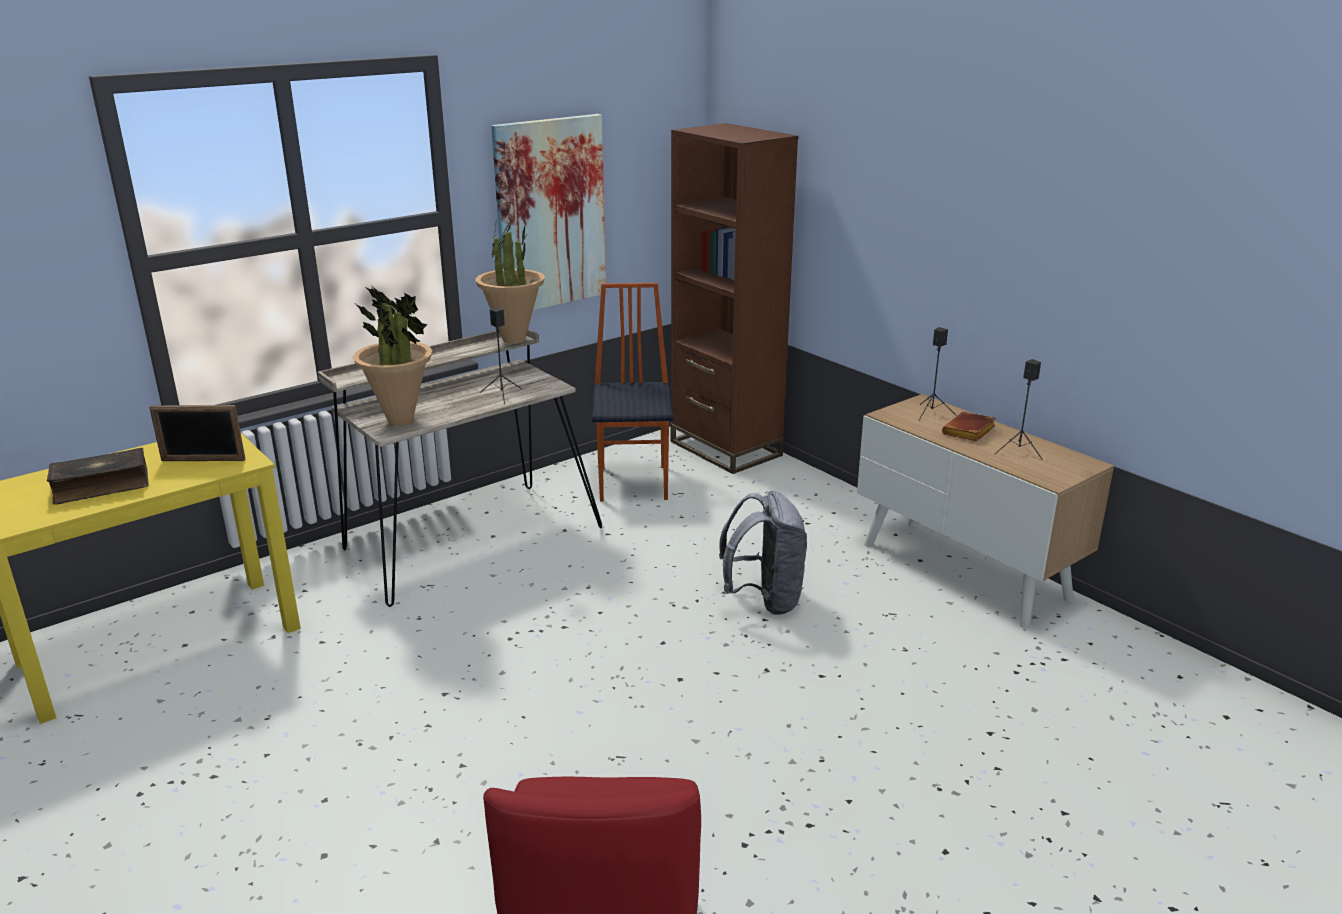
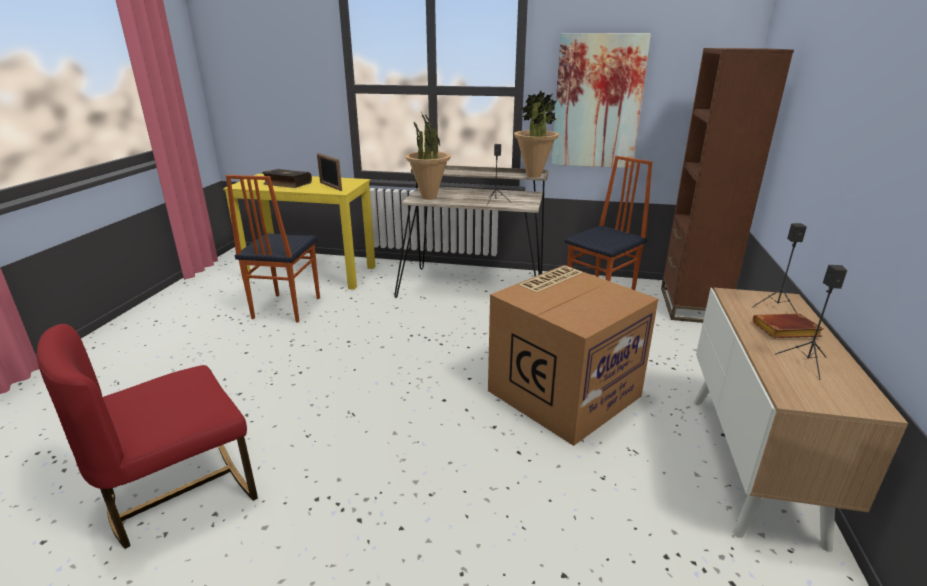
camera: 50 degrees right, 0 degrees up
grey backpack [719,491,807,615] -> cardboard box [488,265,658,446]
none -> chair [226,175,320,323]

